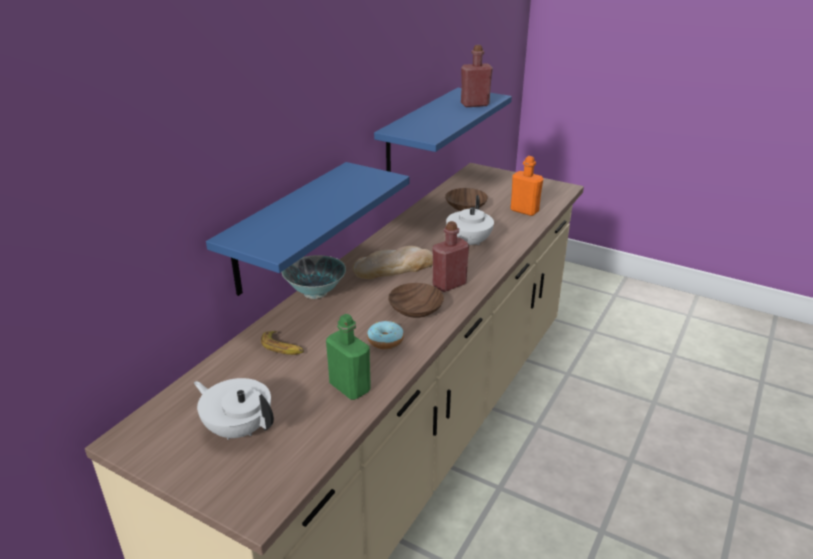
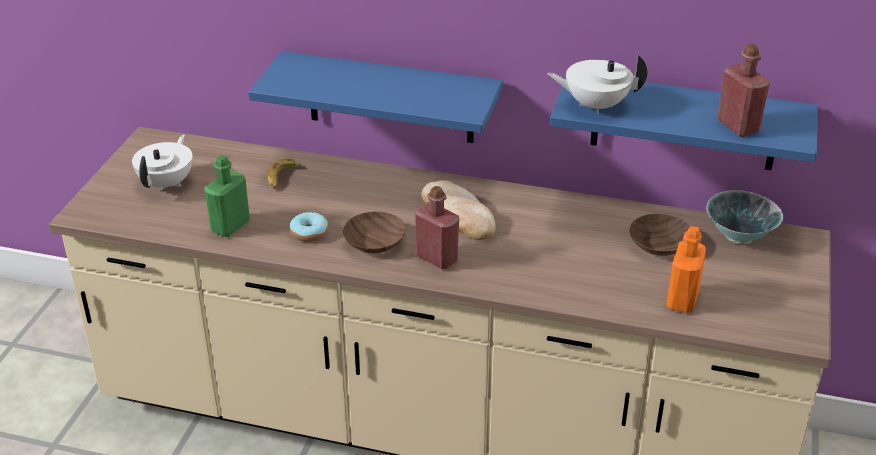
camera: 75 degrees right, 5 degrees up
bowl [282,255,346,299] -> bowl moved to [706,190,783,244]
white teapot [446,195,494,245] -> white teapot moved to [547,55,647,114]

